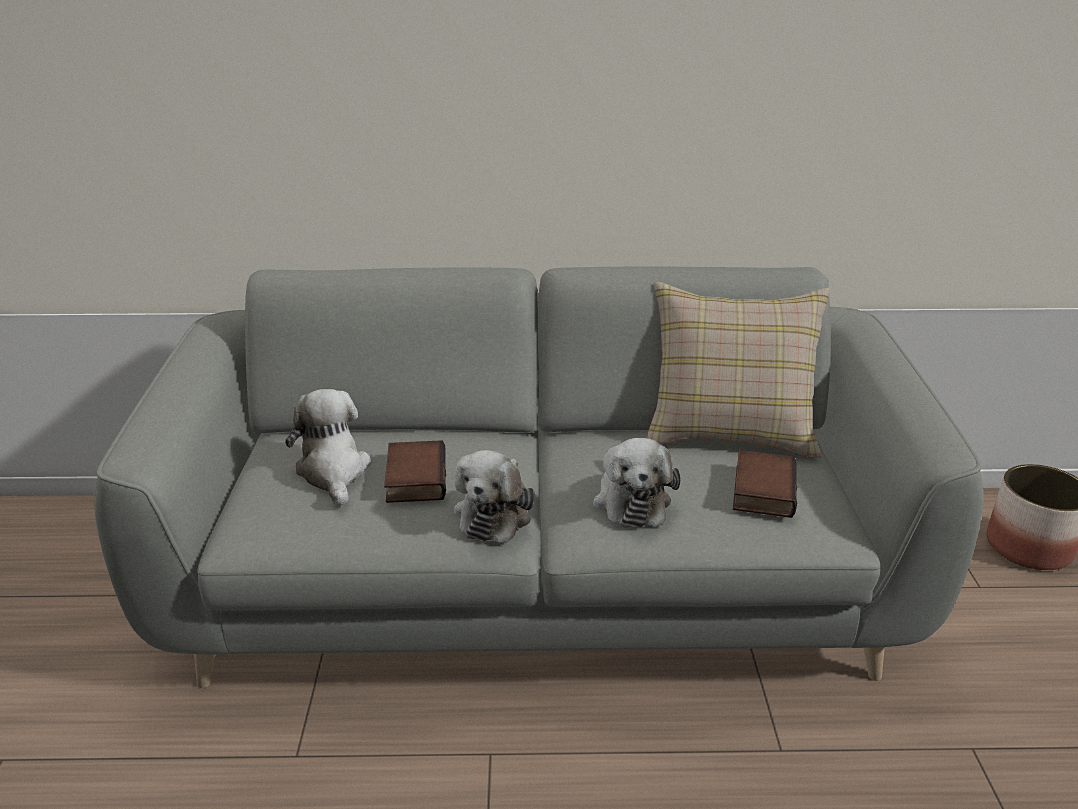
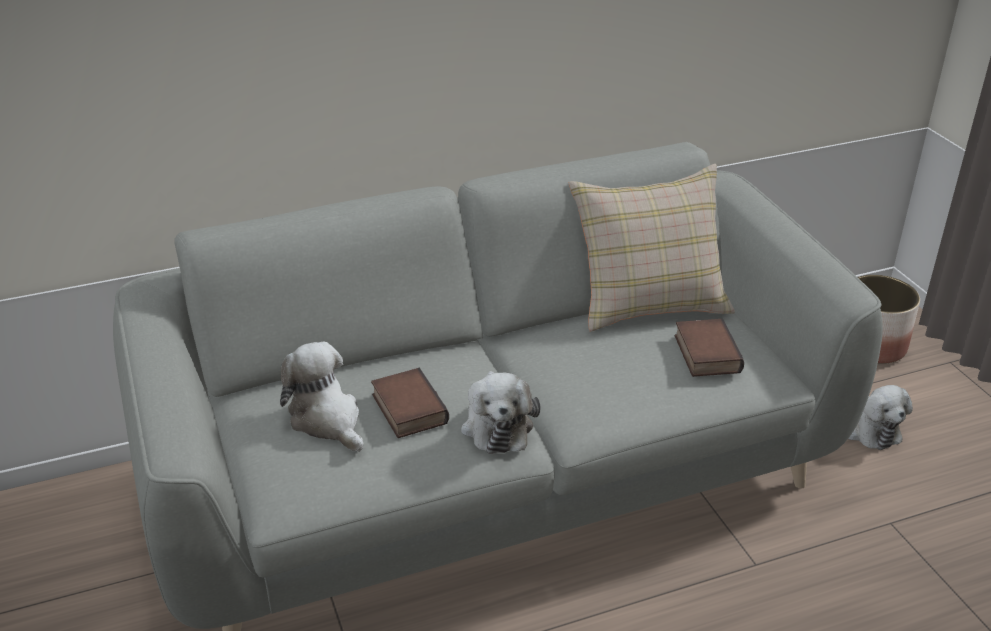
camera: 20 degrees left, 5 degrees up
plush toy [593,438,680,528] -> plush toy moved to [848,385,913,450]

